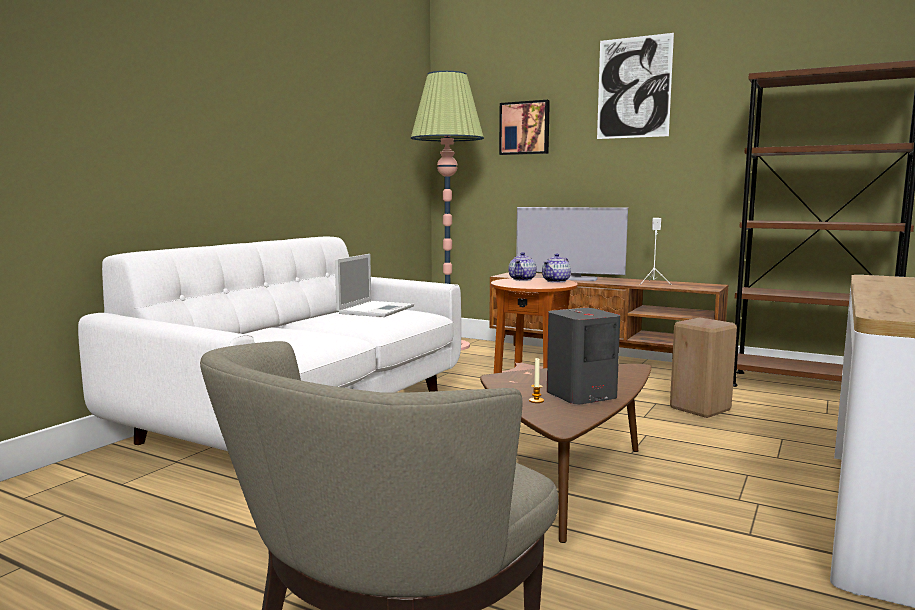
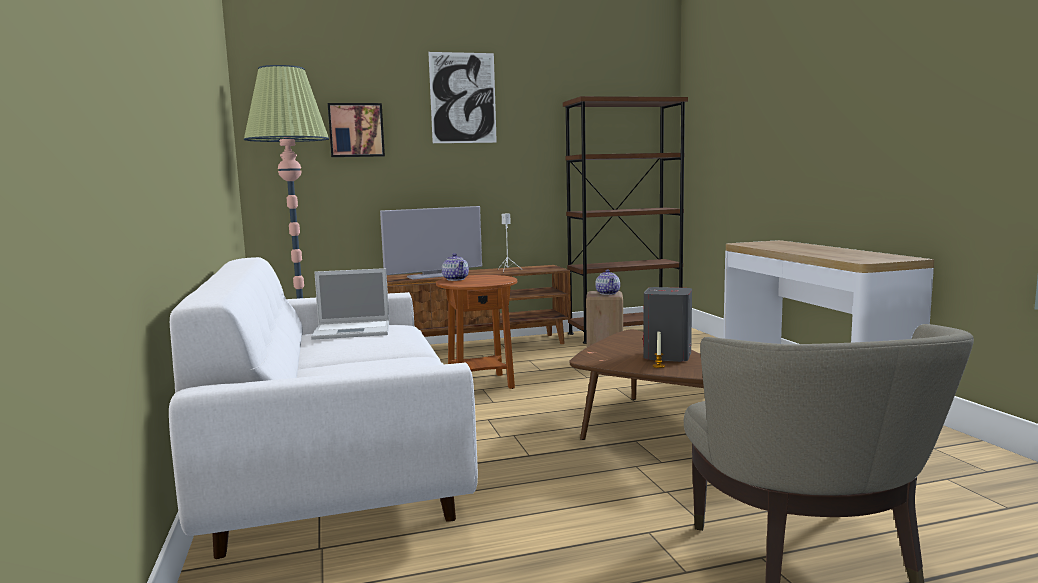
camera: 45 degrees left, 0 degrees up
laptop [335,254,414,317] -> laptop turned 105 degrees clockwise [311,268,389,340]
teapot [542,253,571,283] -> teapot moved to [595,269,620,295]

